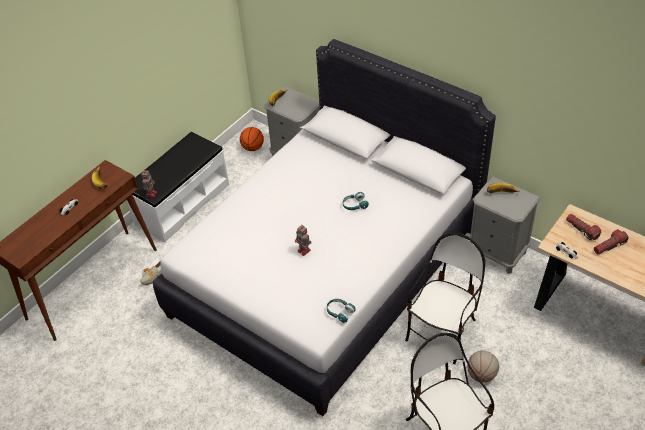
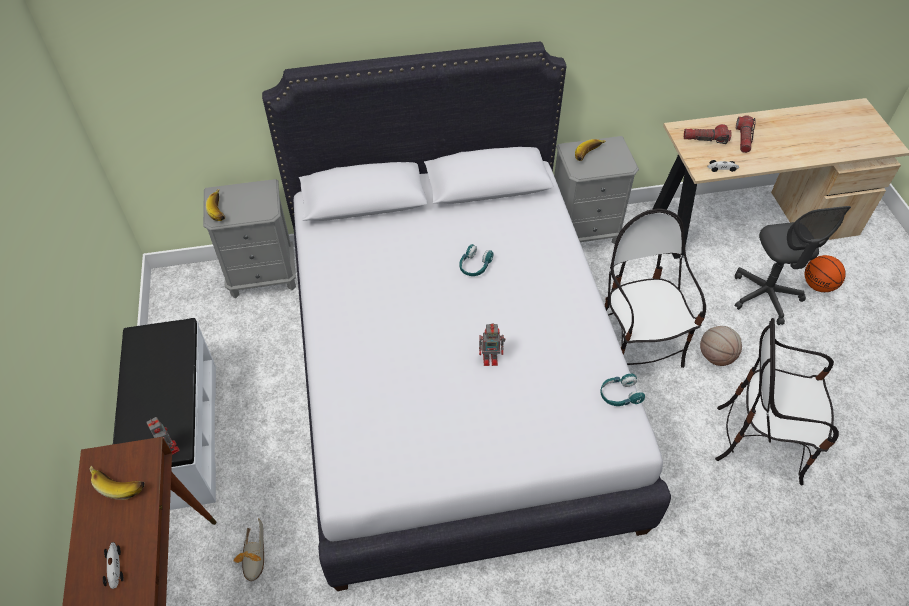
camera: 50 degrees left, 5 degrees up
basketball [240,127,264,151] -> basketball moved to [805,255,846,292]
none -> grey office chair [734,206,851,325]

